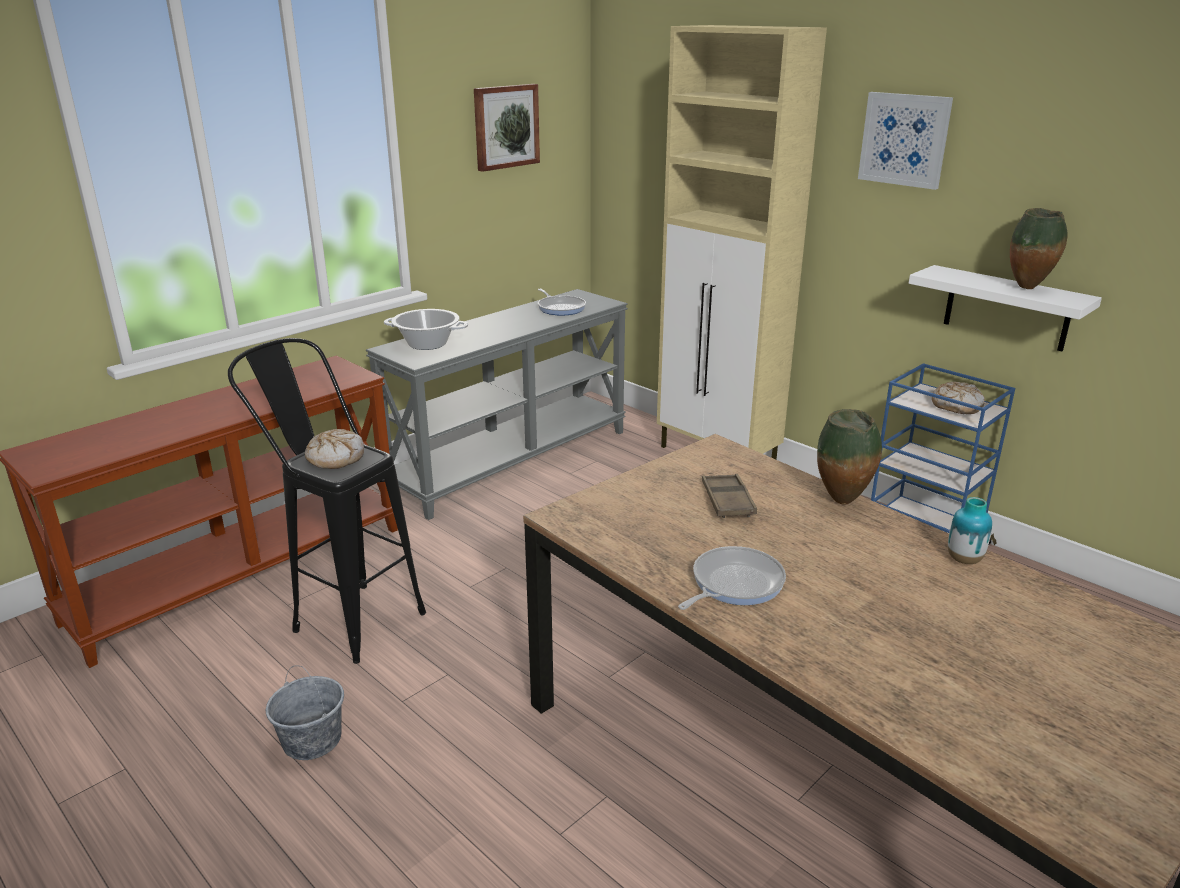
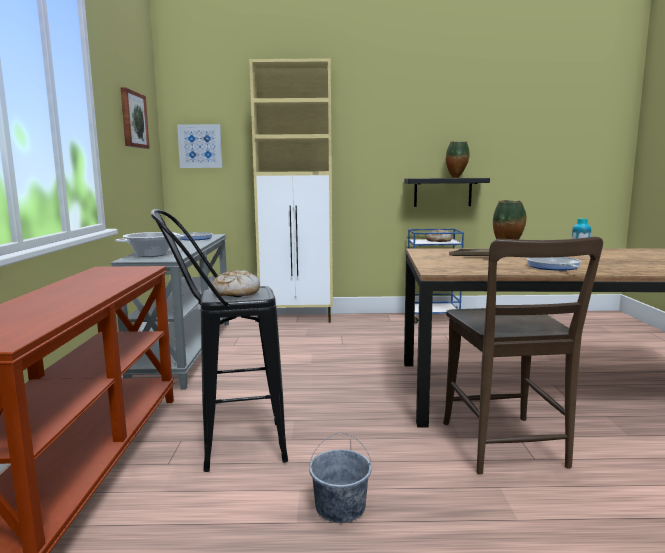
camera: 45 degrees left, 15 degrees down
picture [858,92,953,190] -> picture moved to [177,124,223,168]
white shelf [909,265,1102,351] -> black shelf [404,178,490,207]
none -> brown chair [443,237,603,474]

